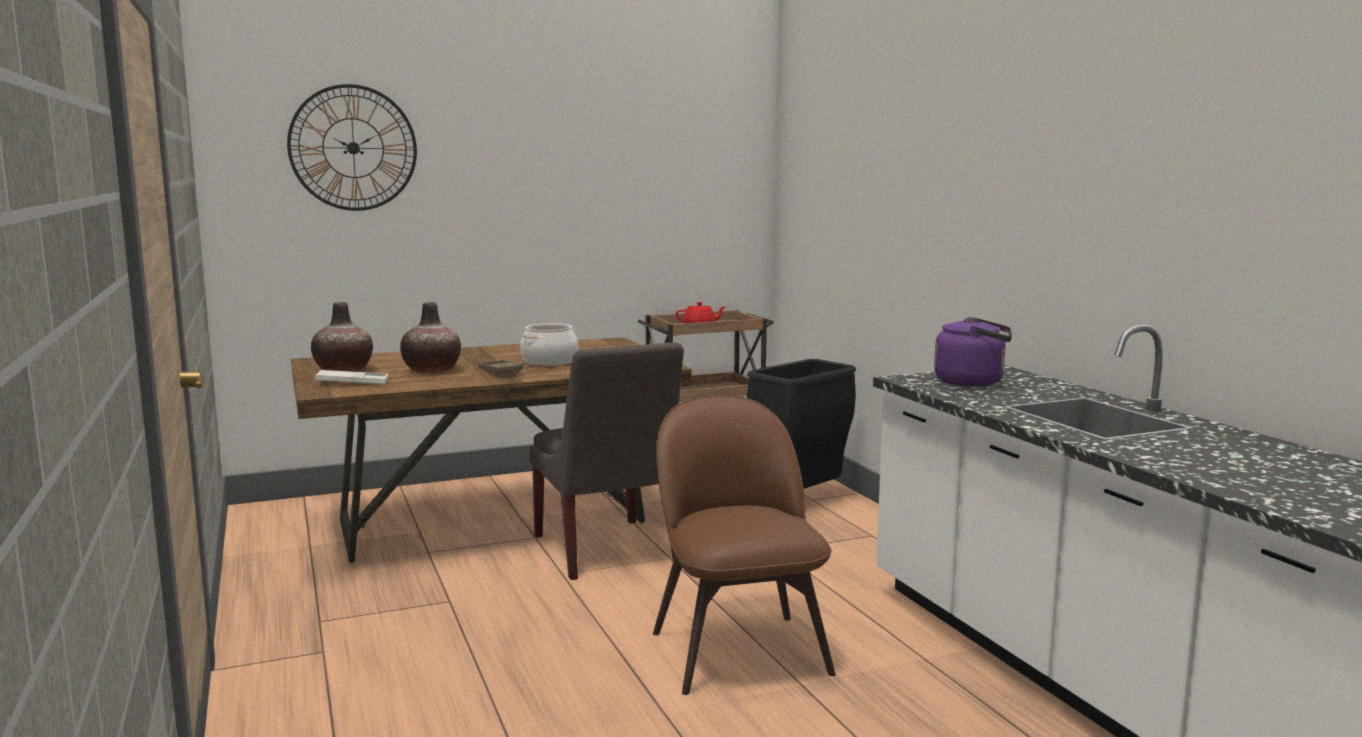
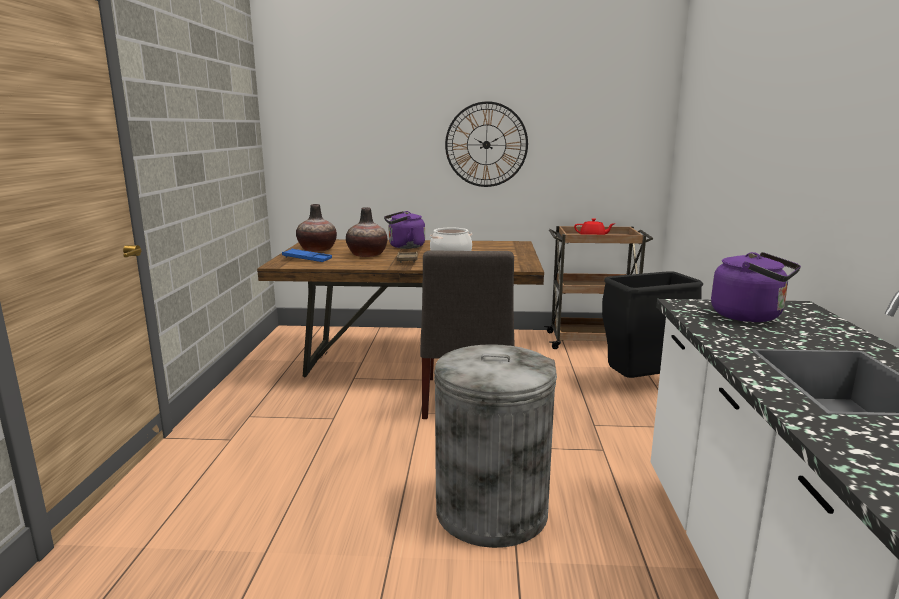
camera: 25 degrees right, 5 degrees up
wall clock [287,84,417,211] -> wall clock moved to [445,101,528,187]
white tray [315,370,388,384] -> blue tray [282,249,332,262]
brown chair [653,395,836,695] -> grey trash can [434,344,557,548]
none -> purple kettle [384,211,425,249]

